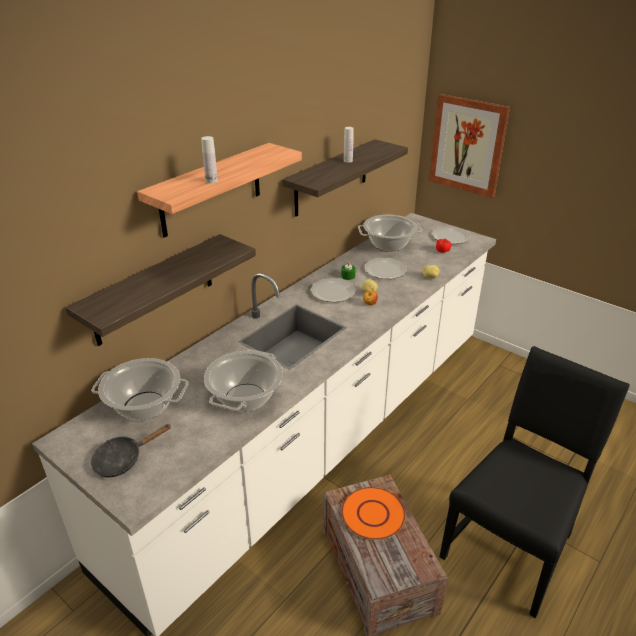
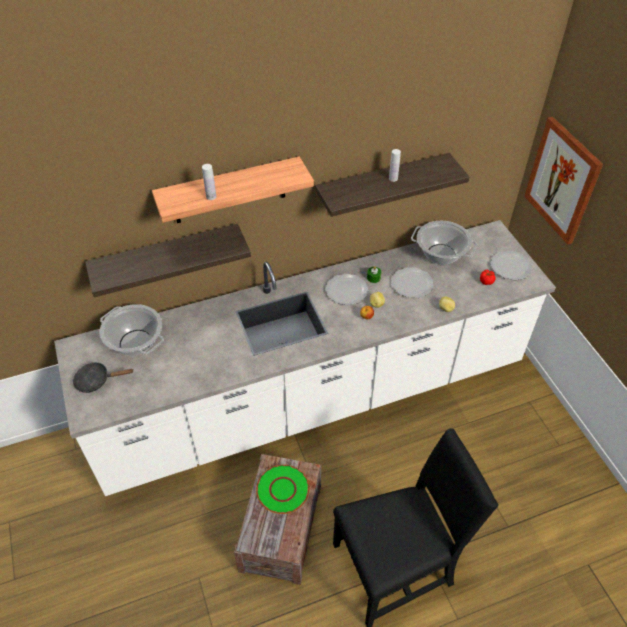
camera: 30 degrees right, 15 degrees up
cooking pot [204,349,283,412] -> none
orange plate [341,487,405,540] -> green plate [256,465,309,514]

